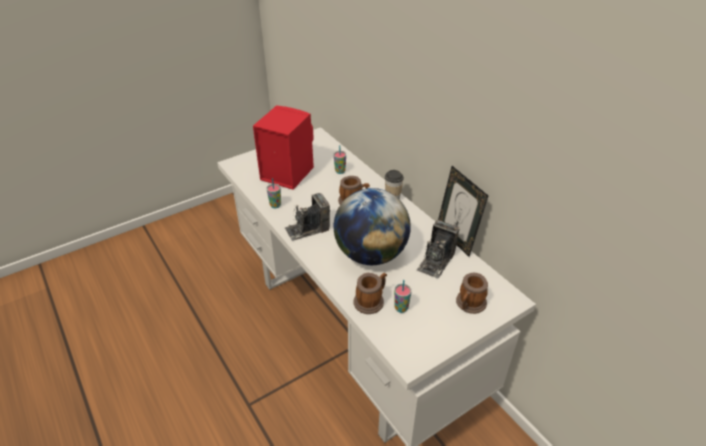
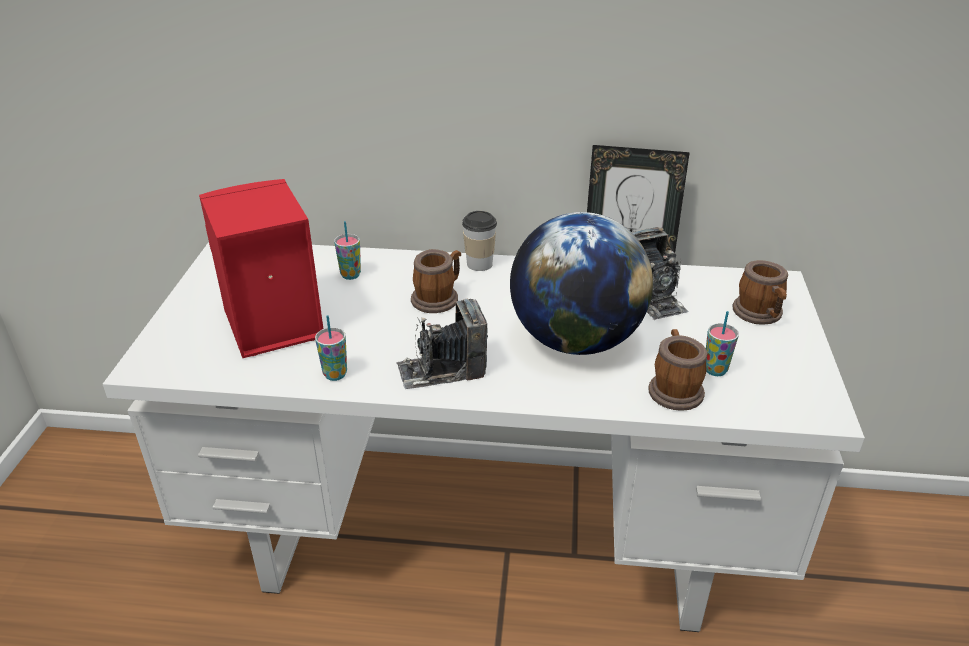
camera: 50 degrees left, 5 degrees down
camera [285,193,330,241] -> camera turned 60 degrees clockwise [396,298,488,389]

